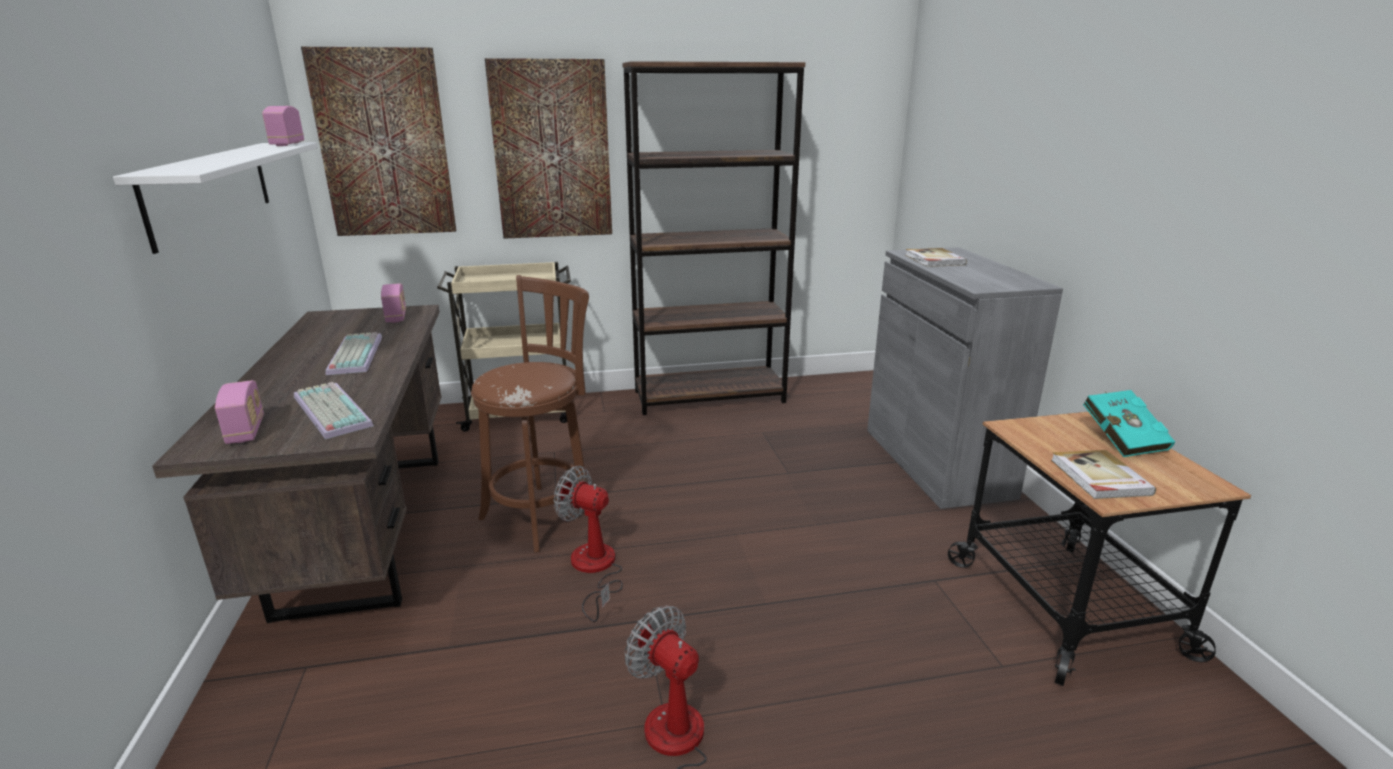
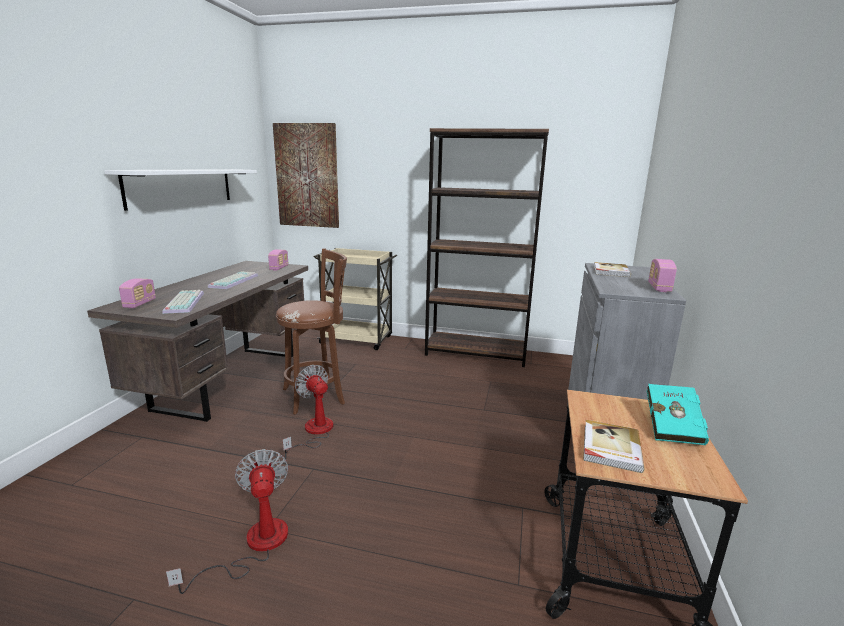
camera: 25 degrees right, 5 degrees down
radio [262,106,304,146] -> radio moved to [648,259,677,292]
picture [485,58,612,239] -> none

